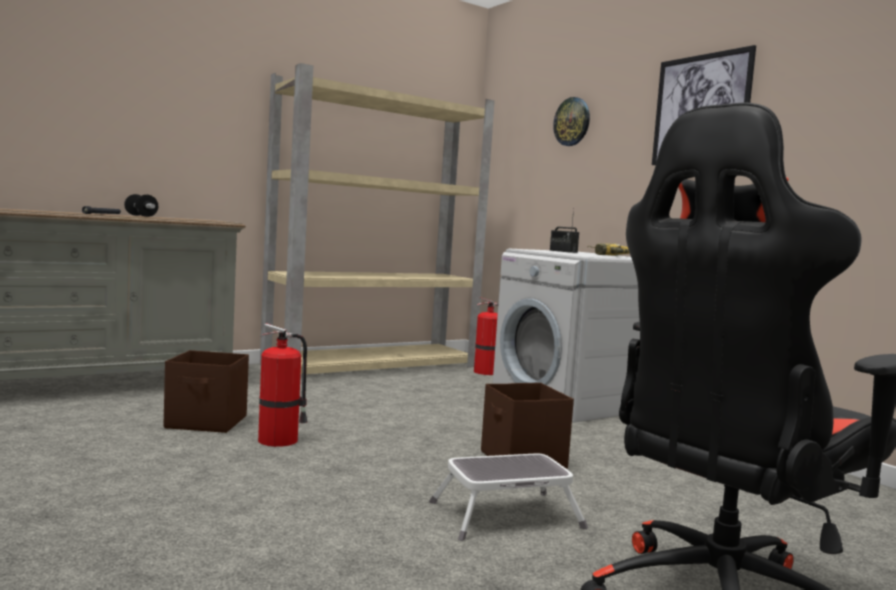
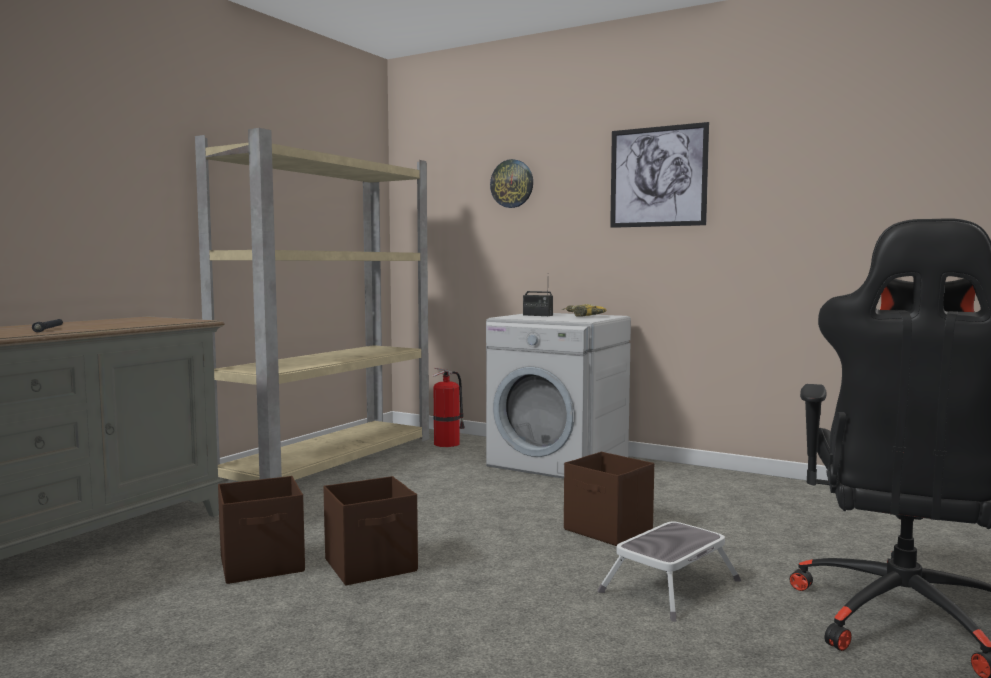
camera: 25 degrees left, 0 degrees up
dumbbell [124,194,159,217] -> none
fire extinguisher [258,323,308,447] -> brown storage box [324,476,418,585]

